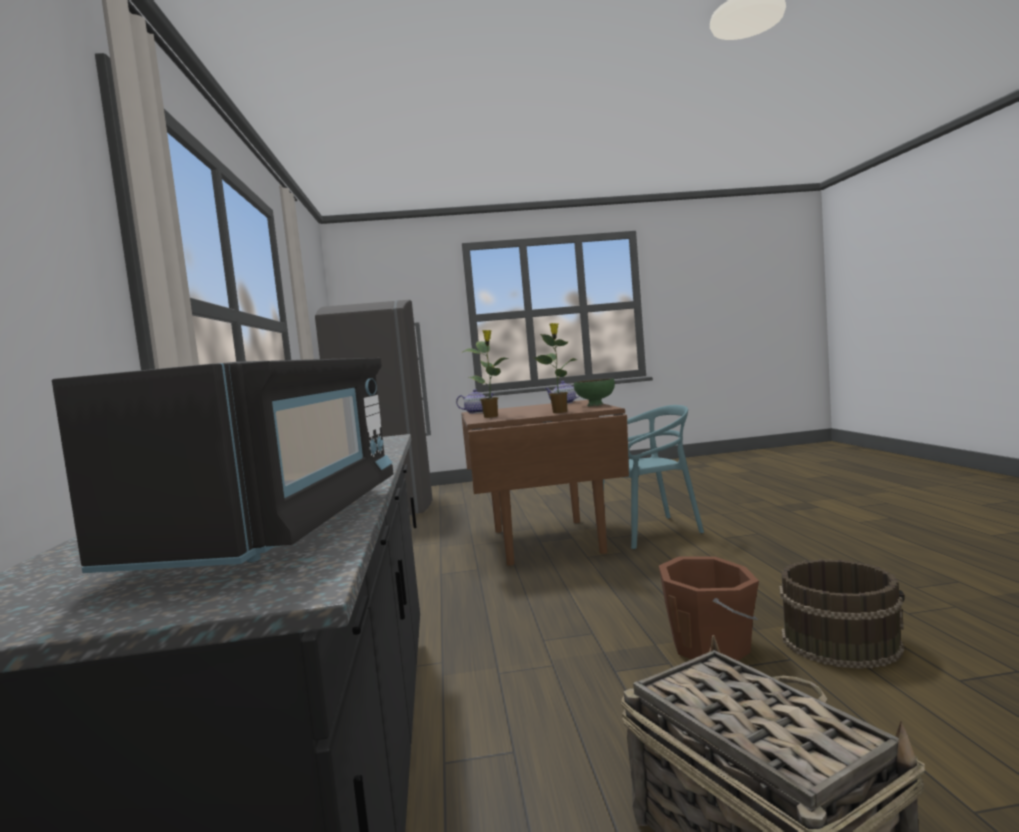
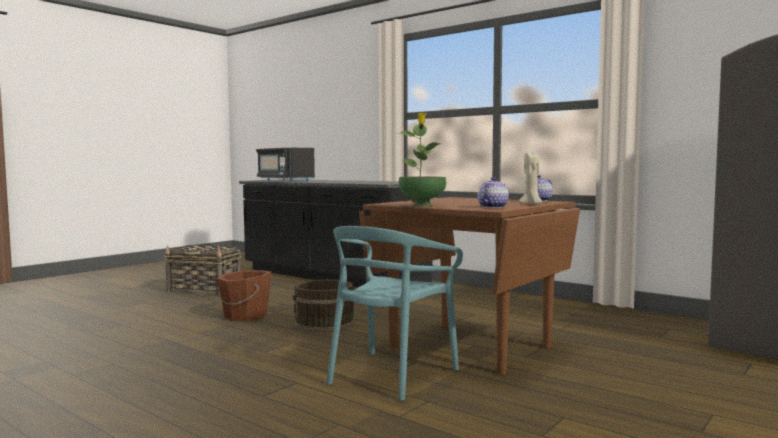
camera: 135 degrees right, 0 degrees up
potted plant [463,330,509,418] -> none
brown bucket [779,560,905,669] -> brown bucket moved to [293,280,355,331]
none -> beige candle [519,153,542,204]

